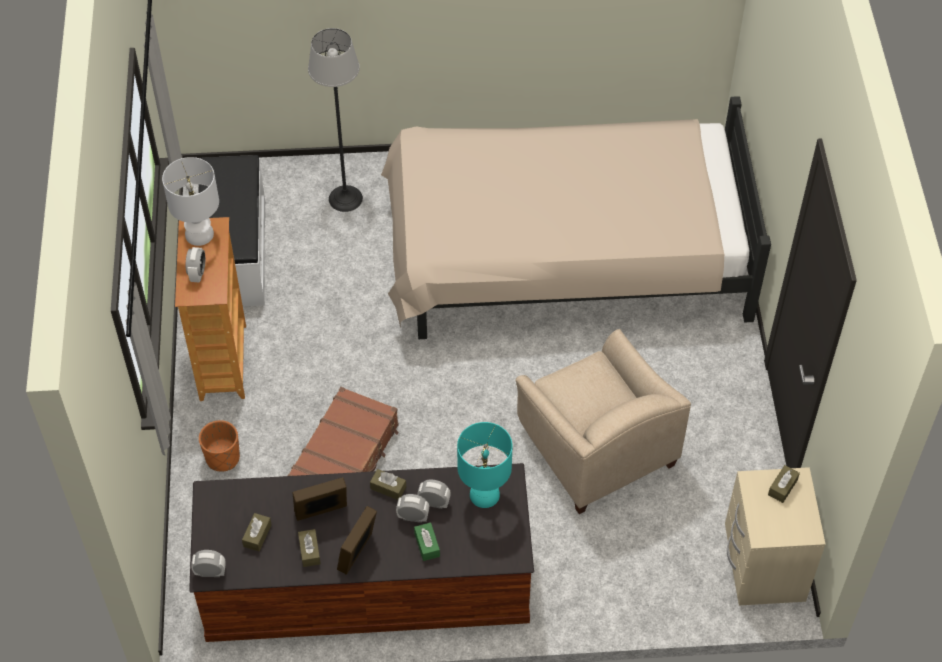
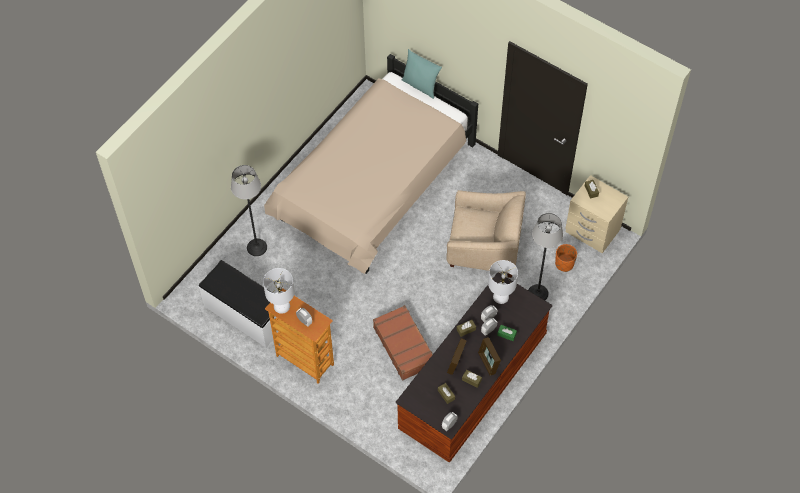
camera: 50 degrees left, 5 degrees up
orange planter [199,420,240,472] -> orange planter moved to [555,244,577,272]
turquoise table lamp [457,422,513,508] -> white table lamp [488,260,518,304]
none -> turquoise pillow [402,49,442,99]
none -> floor lamp [528,213,563,300]

